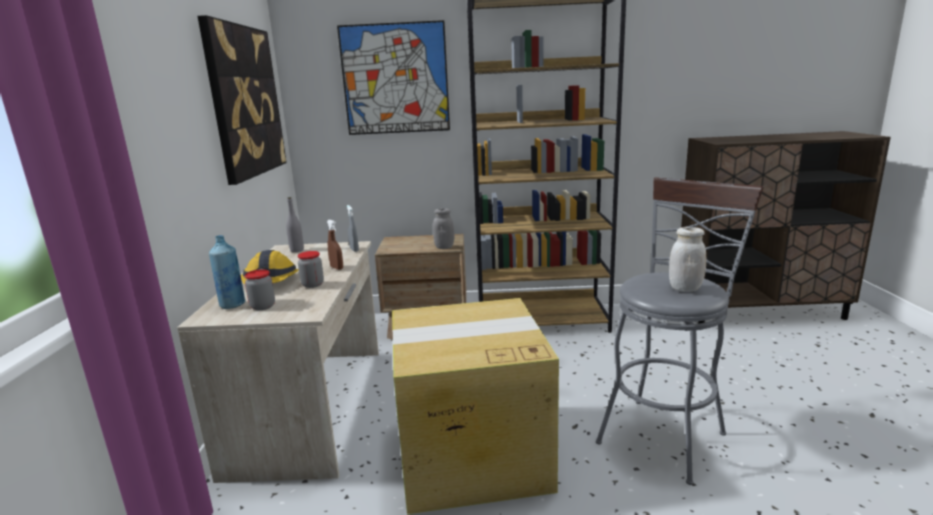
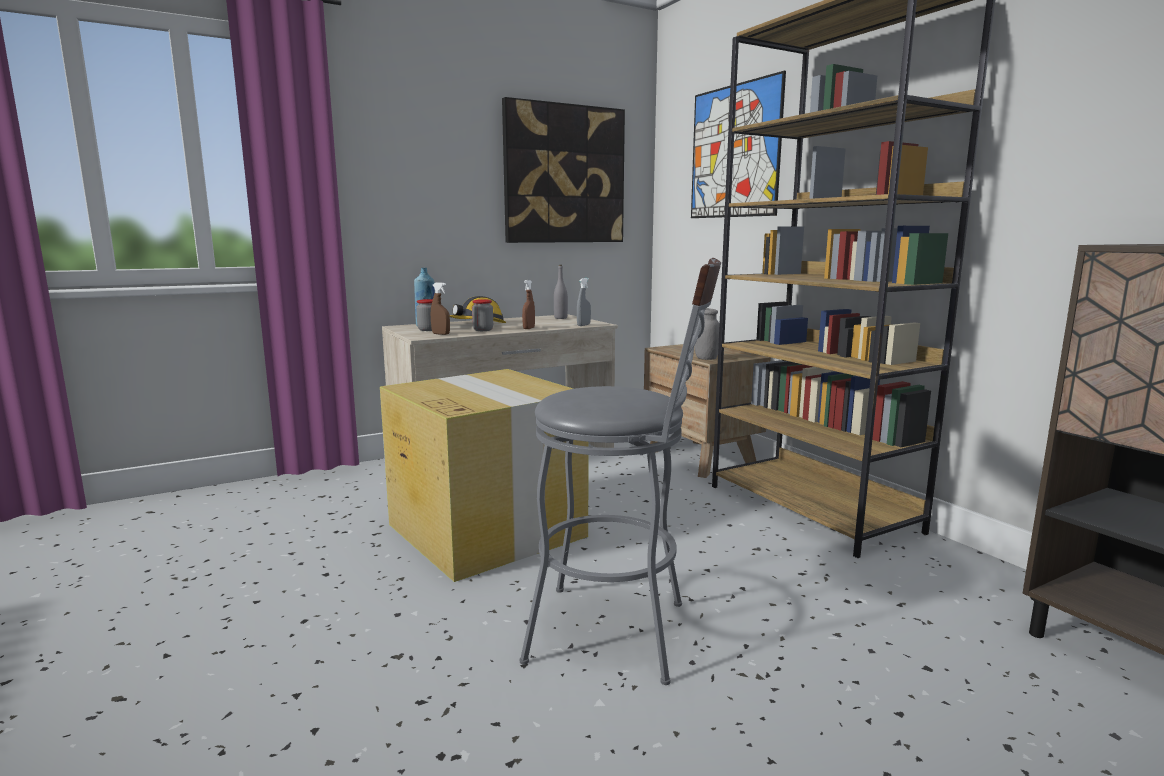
camera: 60 degrees right, 5 degrees down
white jar [669,227,706,292] -> none
none -> brown spray bottle [431,283,450,335]

